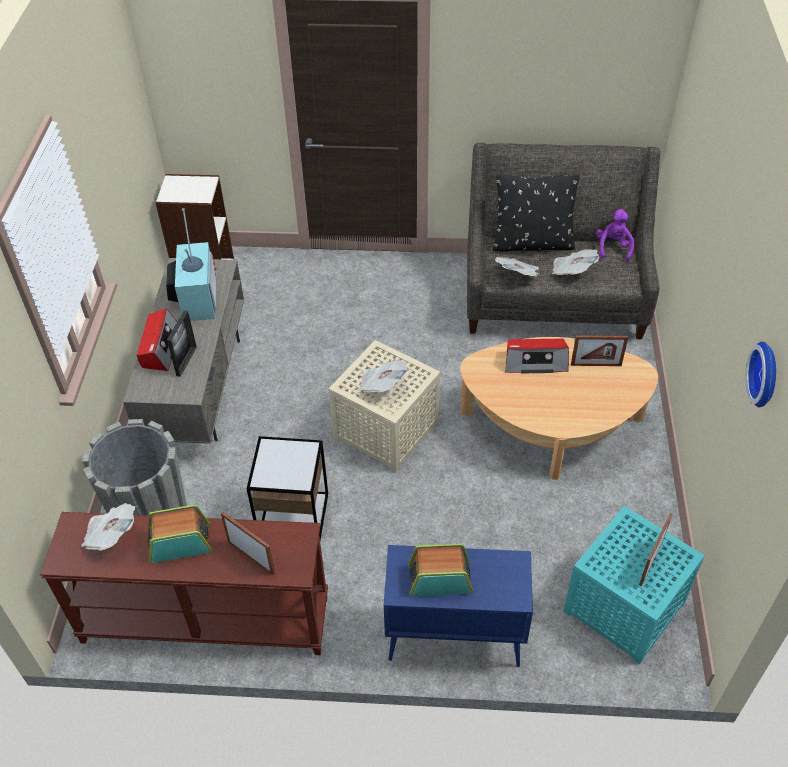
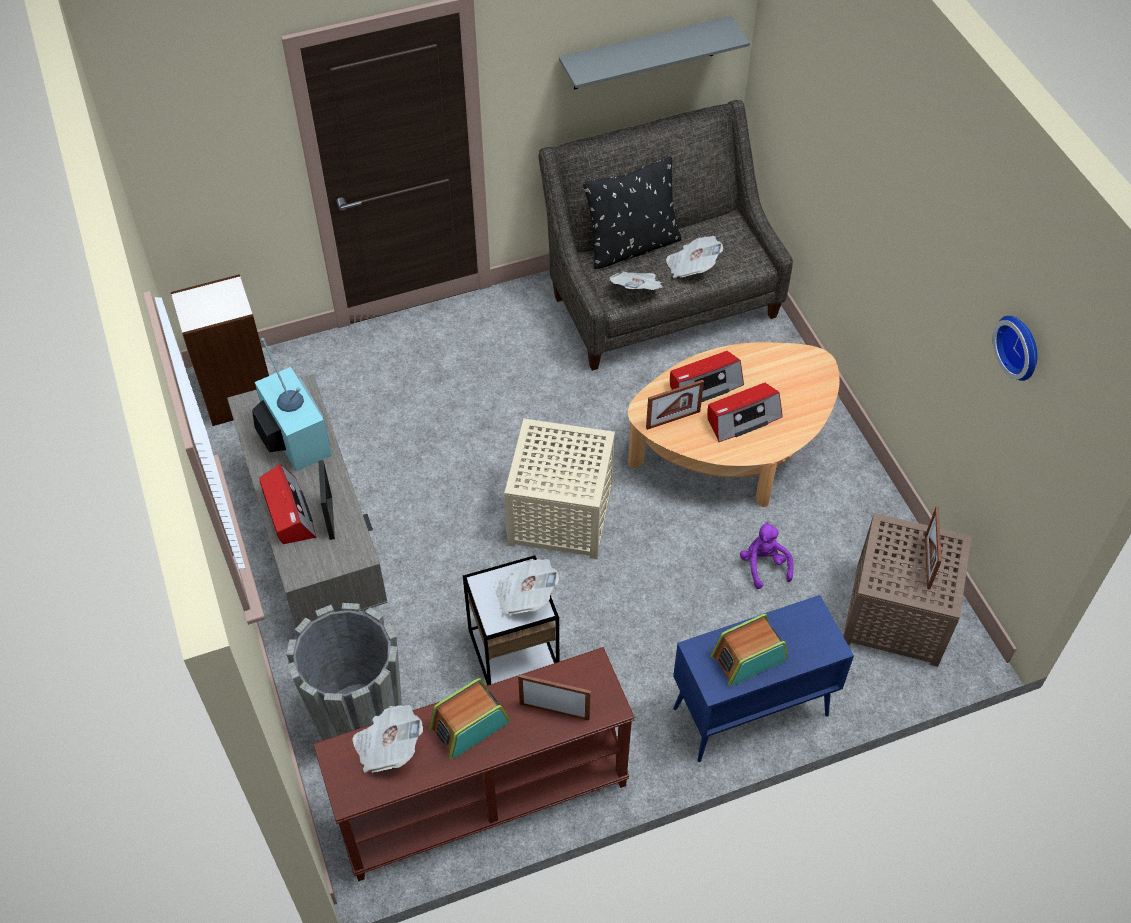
camera: 25 degrees left, 5 degrees up
newspaper [359,360,407,393] -> newspaper moved to [494,559,559,614]
turquoise side table [563,506,705,665] -> brown side table [843,513,972,667]
picture frame [571,335,628,366] -> picture frame moved to [646,380,704,430]
purple plush toy [596,209,635,262] -> purple plush toy moved to [740,522,794,589]
none -> grey shelf [559,16,750,89]
none -> radio [707,383,783,442]

